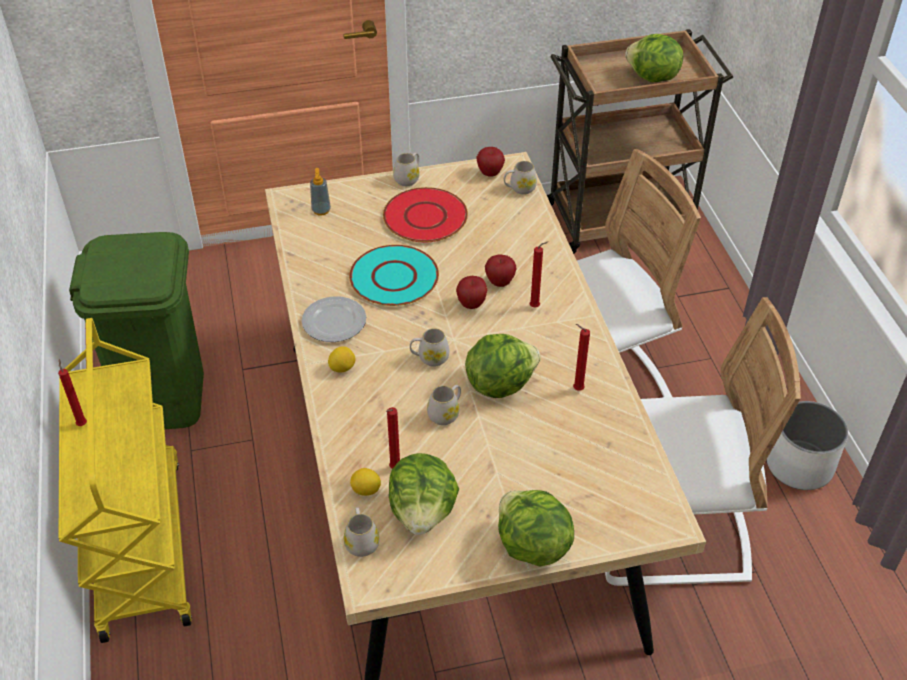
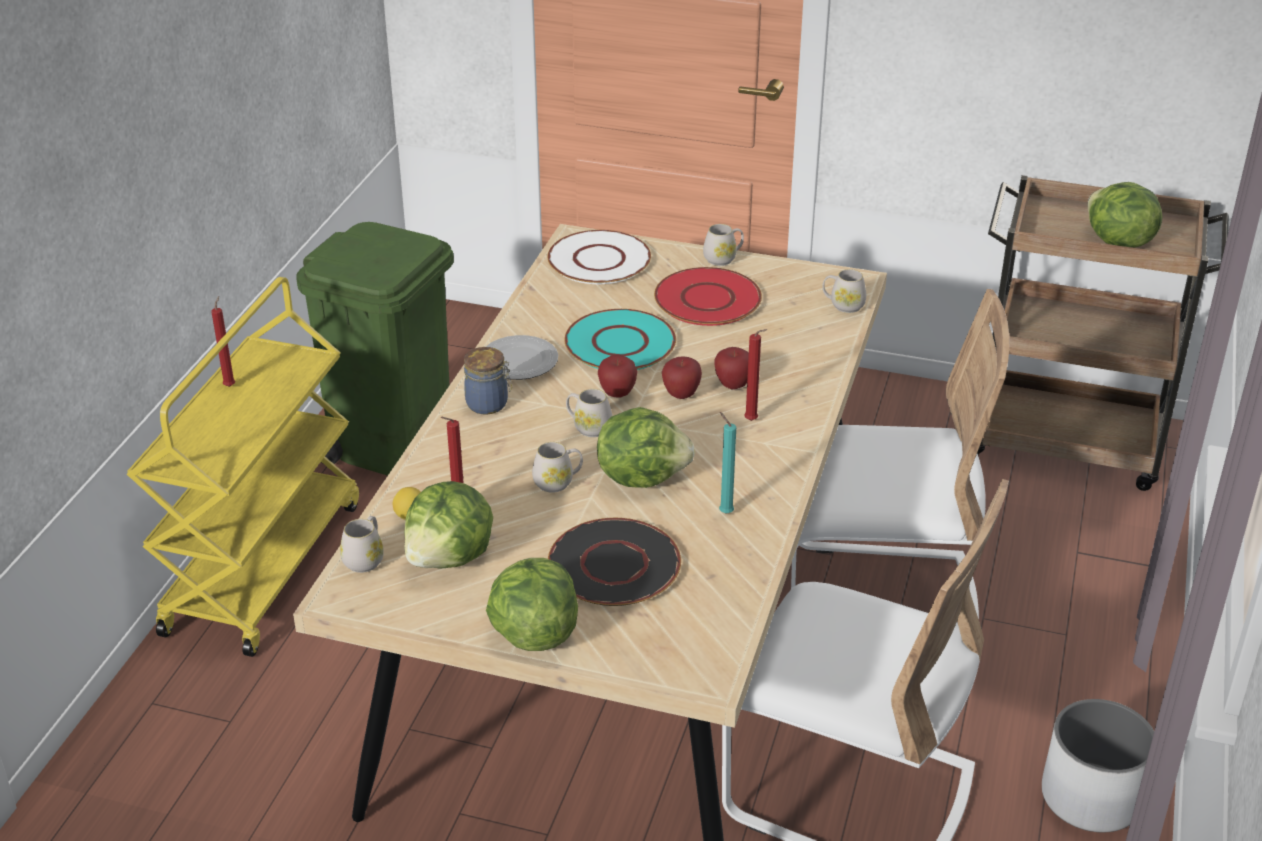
camera: 30 degrees right, 10 degrees down
soap dispenser [310,168,331,216] -> white plate [547,230,651,284]
lemon [328,346,355,372] -> jar [464,347,512,414]
apple [476,147,505,177] -> apple moved to [598,355,637,398]
red candle [573,324,590,390] -> turquoise candle [719,412,736,514]
none -> black plate [548,518,681,606]

